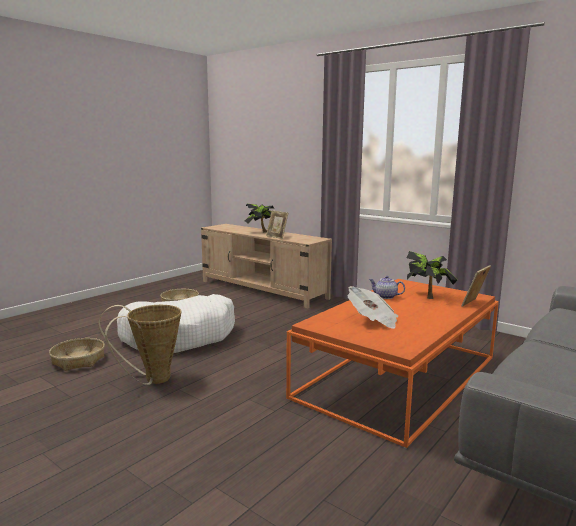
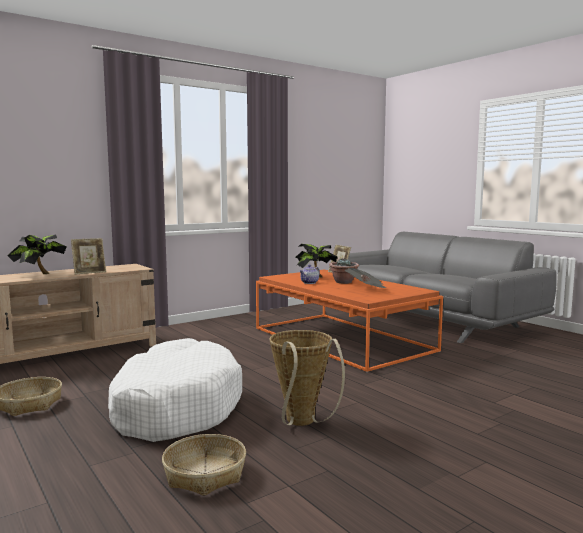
camera: 75 degrees left, 5 degrees down
none -> potted plant [329,259,359,284]

